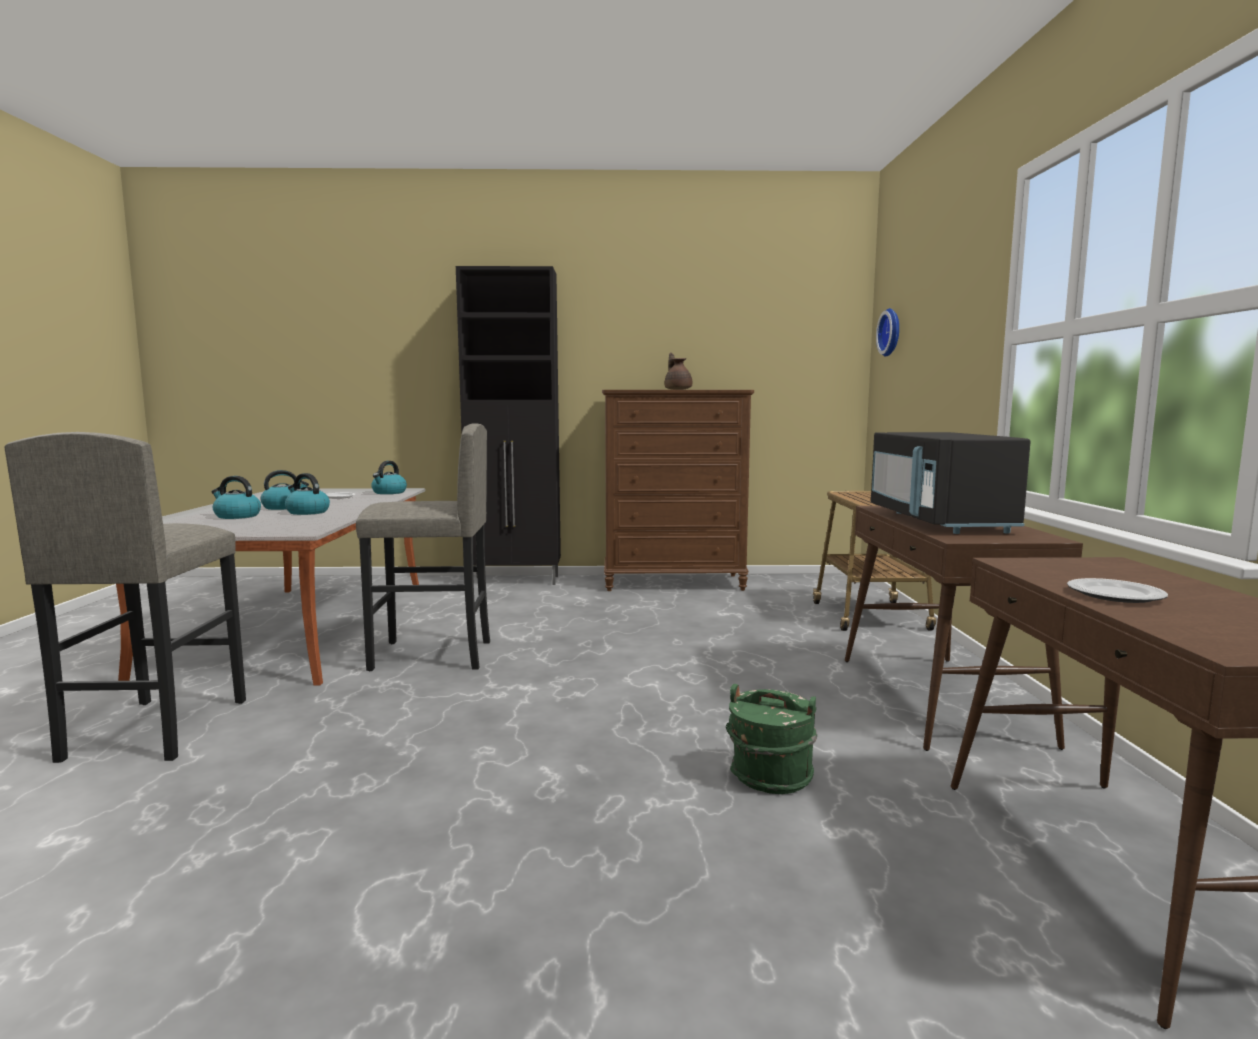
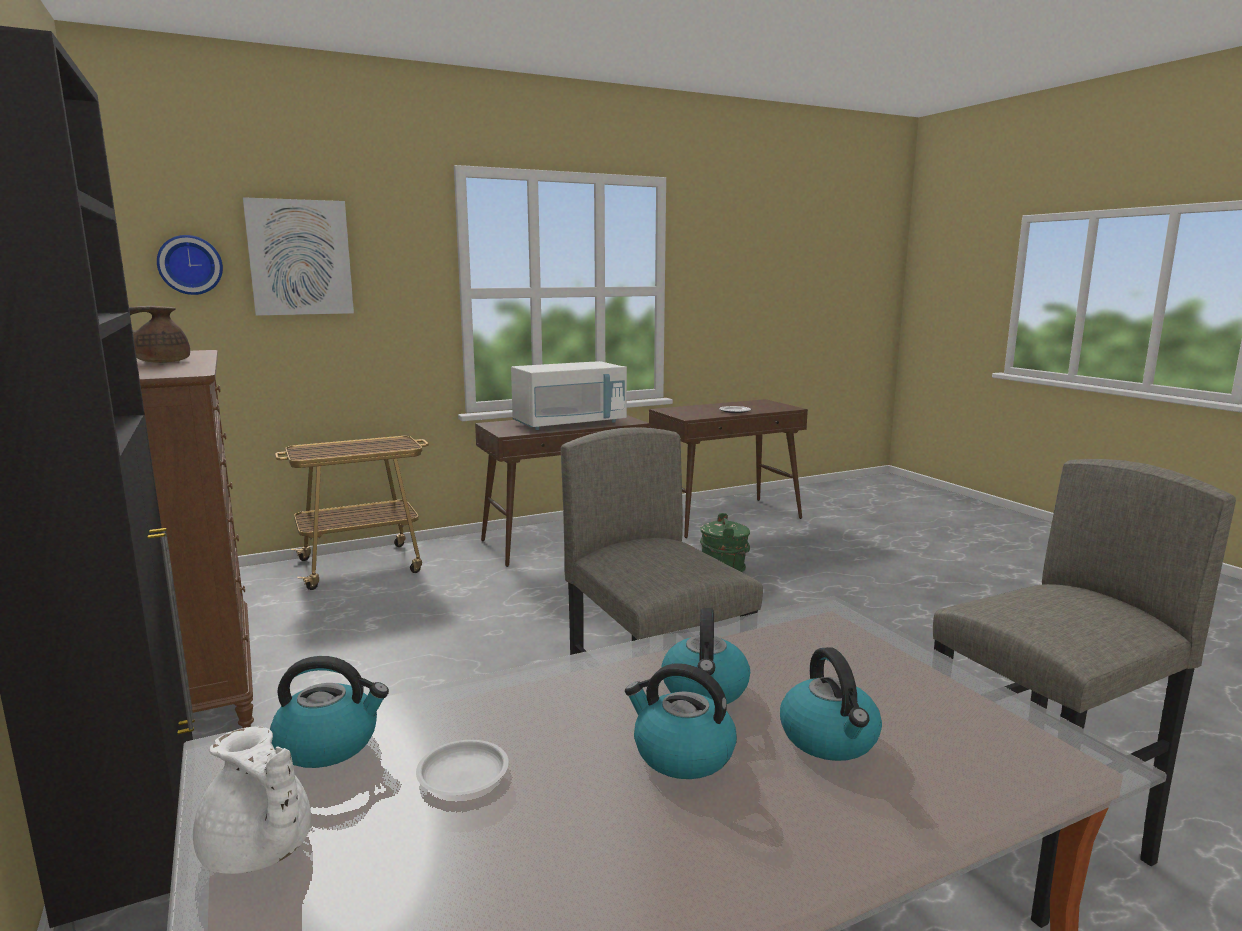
camera: 115 degrees left, 5 degrees up
black microwave [871,432,1031,534] -> white microwave [511,361,627,430]
none -> white teapot [193,727,311,874]
none -> picture [243,197,354,316]

